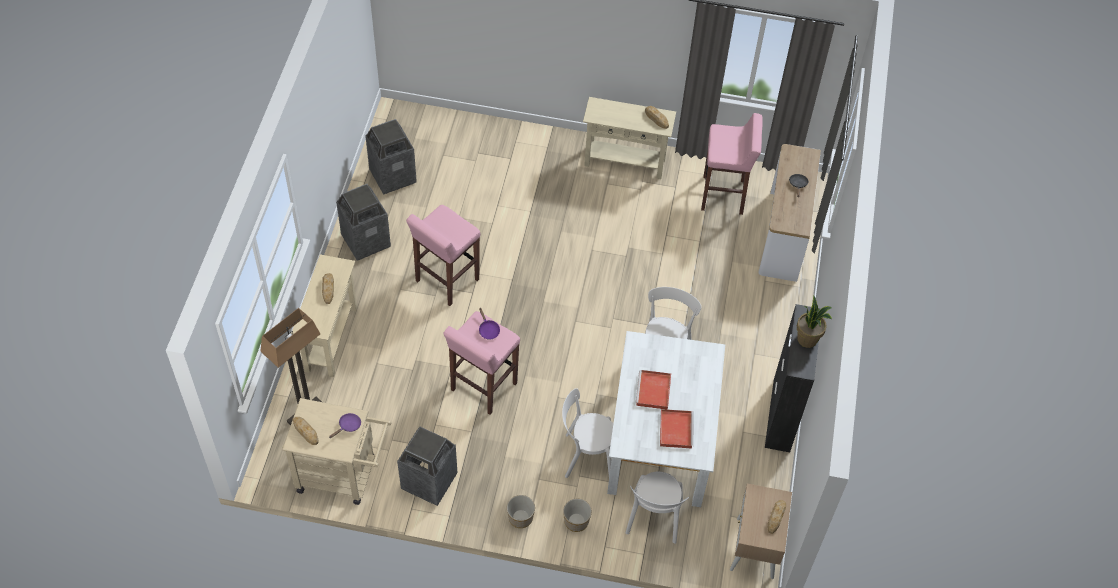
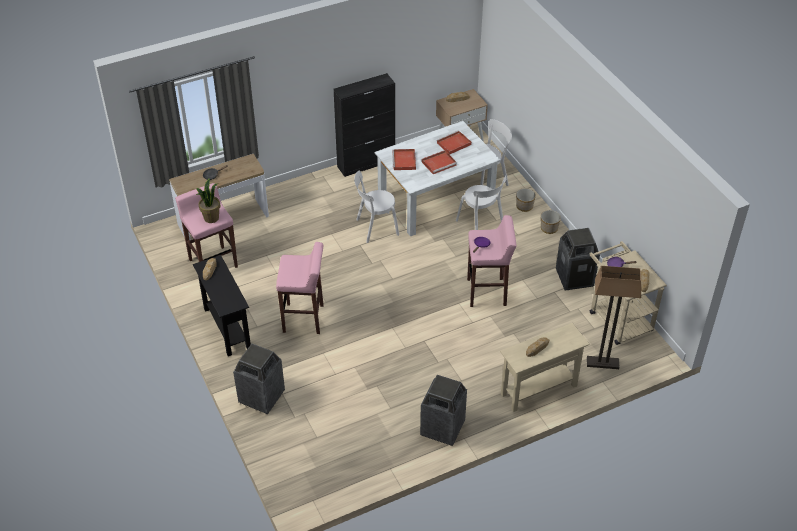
camera: 125 degrees left, 10 degrees down
trash can [365,119,417,194] -> trash can moved to [233,344,285,414]
pink stool [406,205,480,306] -> pink stool moved to [276,242,324,334]
beige console table [583,97,676,179] -> black console table [193,255,251,356]
potted plant [797,296,832,348] -> potted plant moved to [196,178,220,223]
none -> red tray [392,149,416,170]

